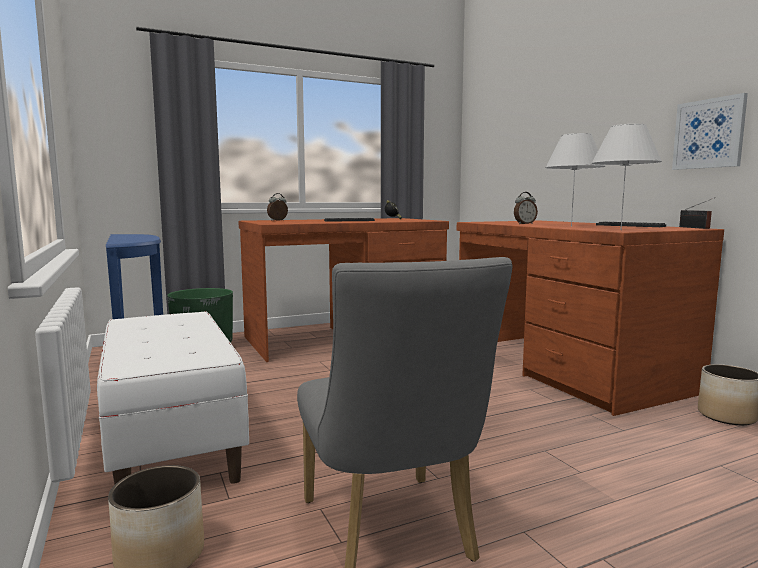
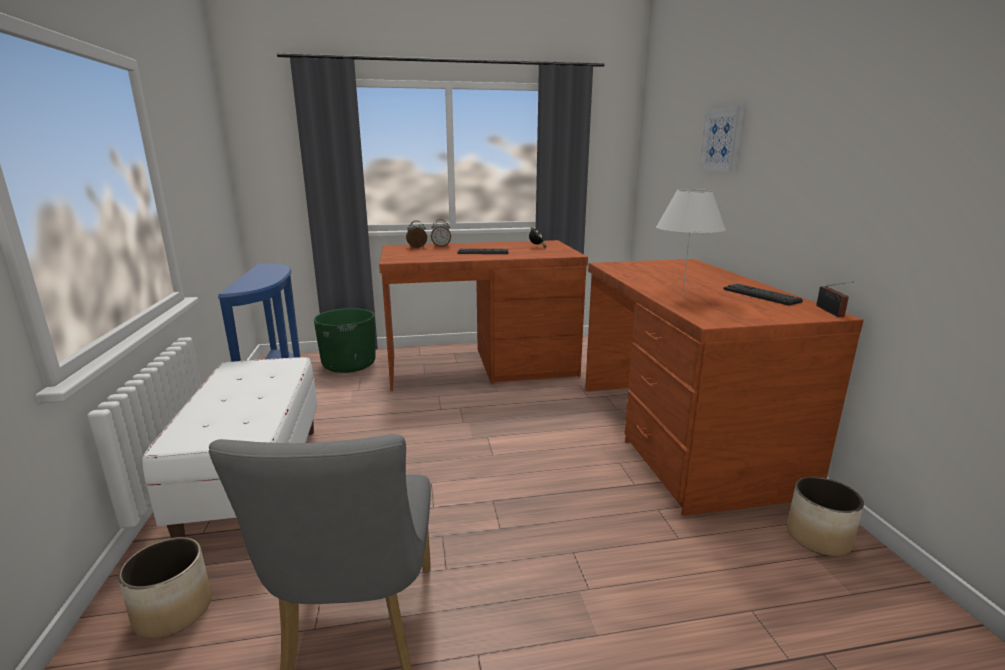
camera: 15 degrees right, 10 degrees up
alarm clock [514,192,538,224] -> alarm clock moved to [431,219,451,247]
white table lamp [591,124,662,229] -> none
picture [672,93,748,170] -> picture moved to [699,105,745,172]

